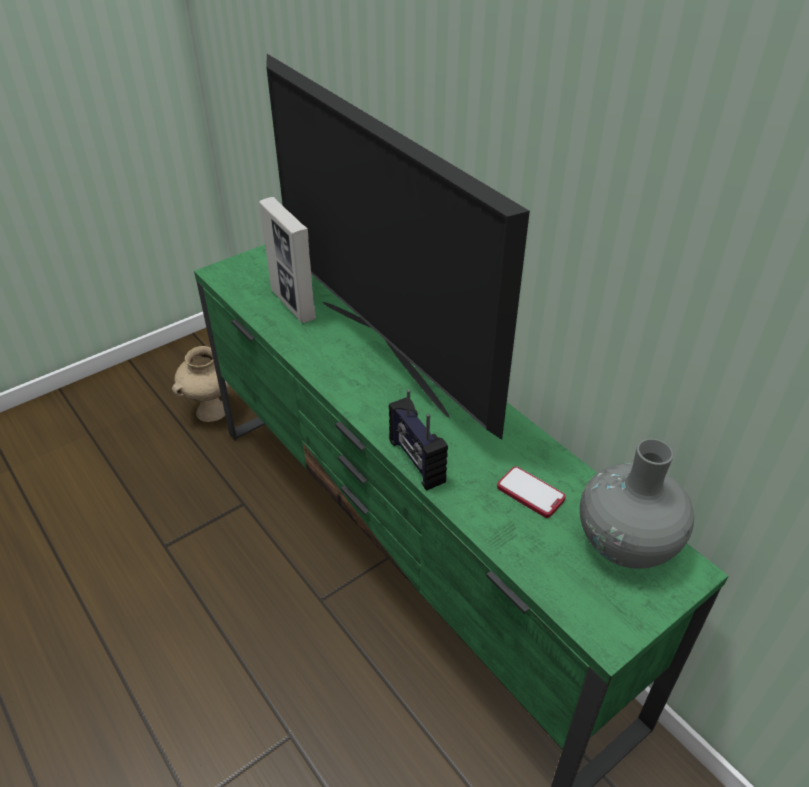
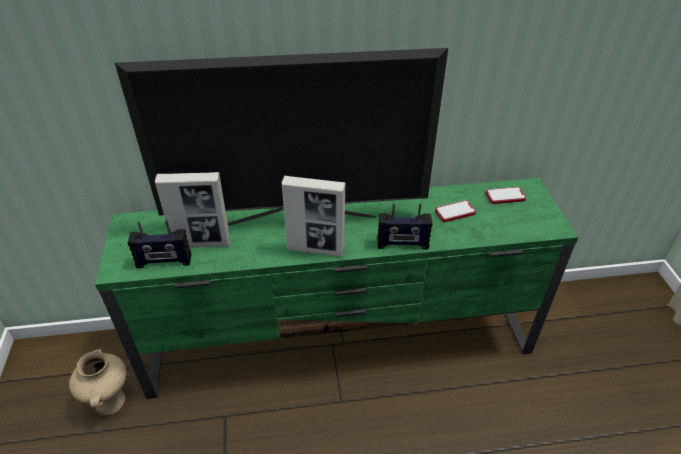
camera: 60 degrees left, 0 degrees up
grey vase [580,439,694,569] -> phone [486,187,526,204]
none -> radio [128,219,191,268]
none -> picture frame [282,176,346,257]

